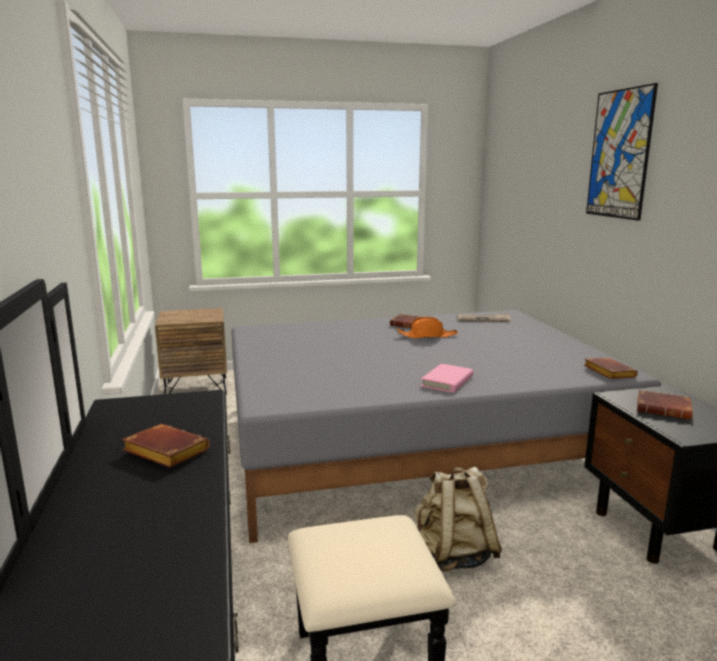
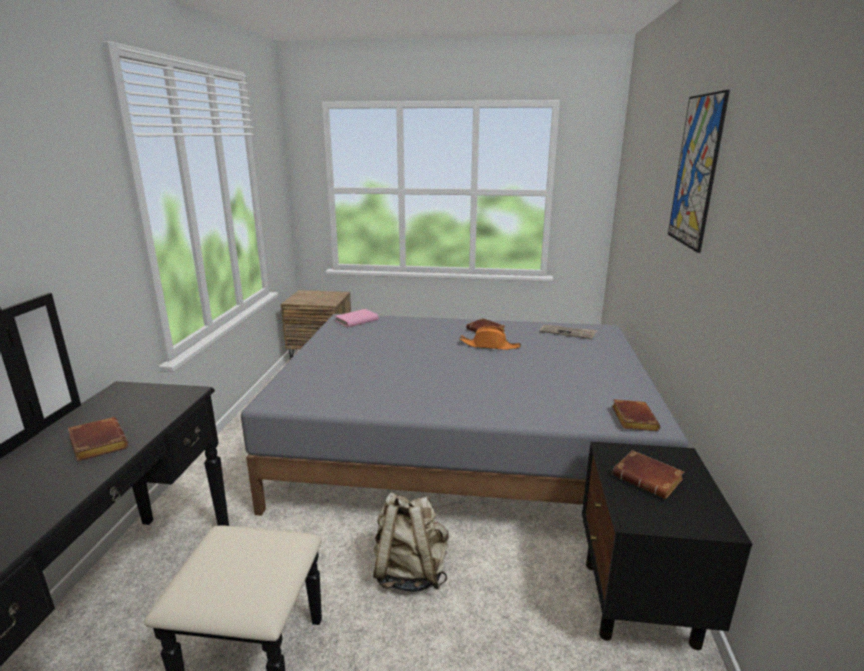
camera: 20 degrees right, 5 degrees up
pink book [421,364,473,393] -> pink book moved to [335,309,379,327]

